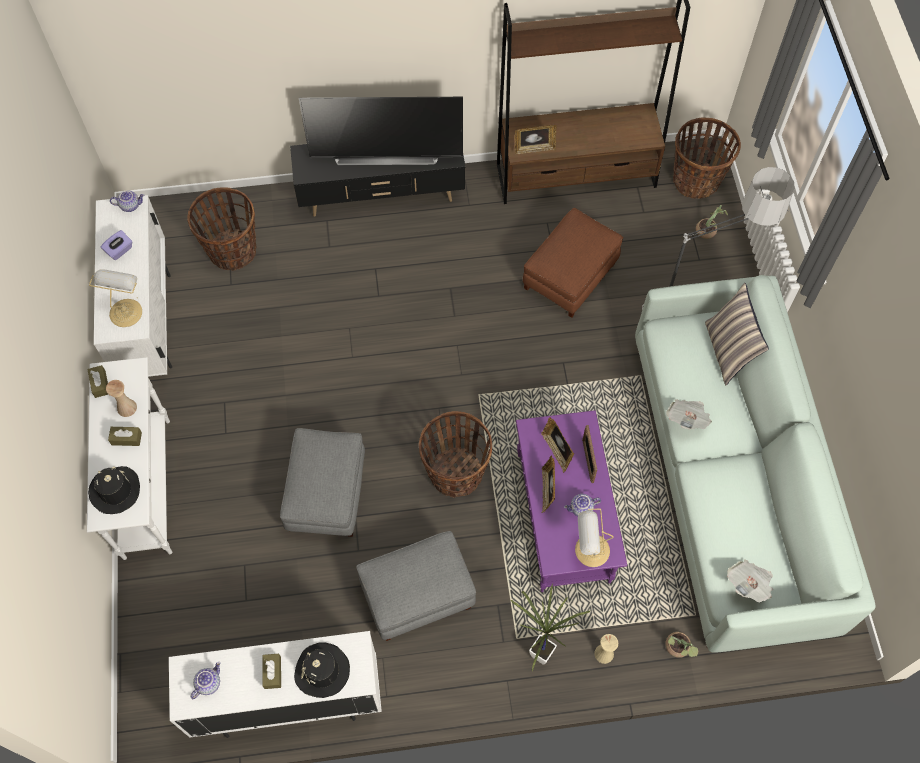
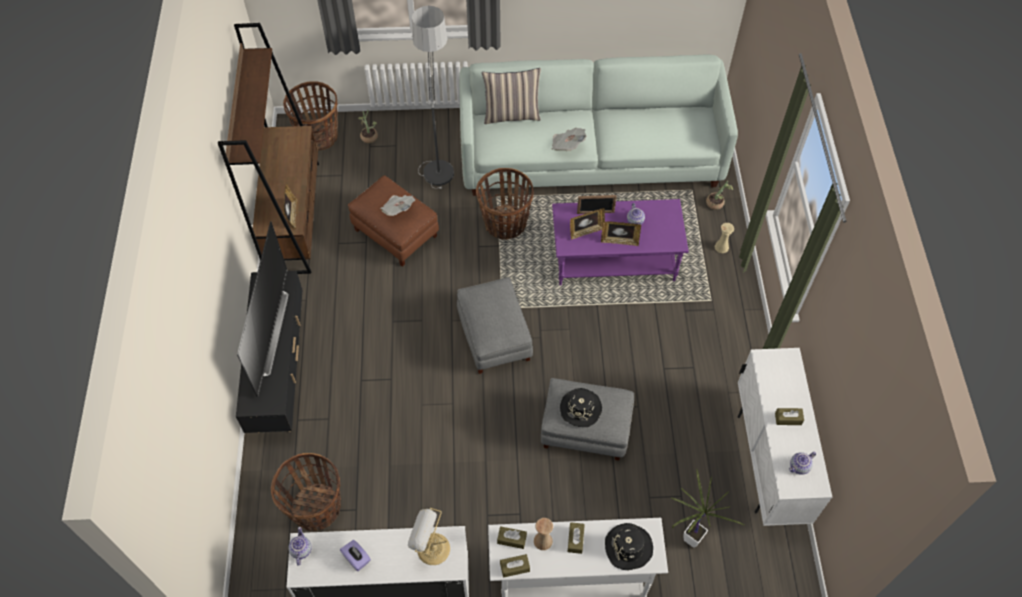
camera: 85 degrees left, 5 degrees down
teapot [191,662,221,699] -> teapot turned 75 degrees counterclockwise [789,452,816,475]
black hat [294,642,350,698] -> black hat moved to [560,388,602,427]
grey ottoman [356,531,476,641] -> grey ottoman moved to [457,277,533,374]
basket [419,411,492,498] -> basket moved to [476,168,534,239]
potted plant [511,584,590,671] -> potted plant moved to [670,469,744,548]
table lamp [575,508,614,567] -> none
newspaper [727,559,773,602] -> newspaper moved to [380,195,415,216]
none -> brown tissue box [497,526,527,549]

